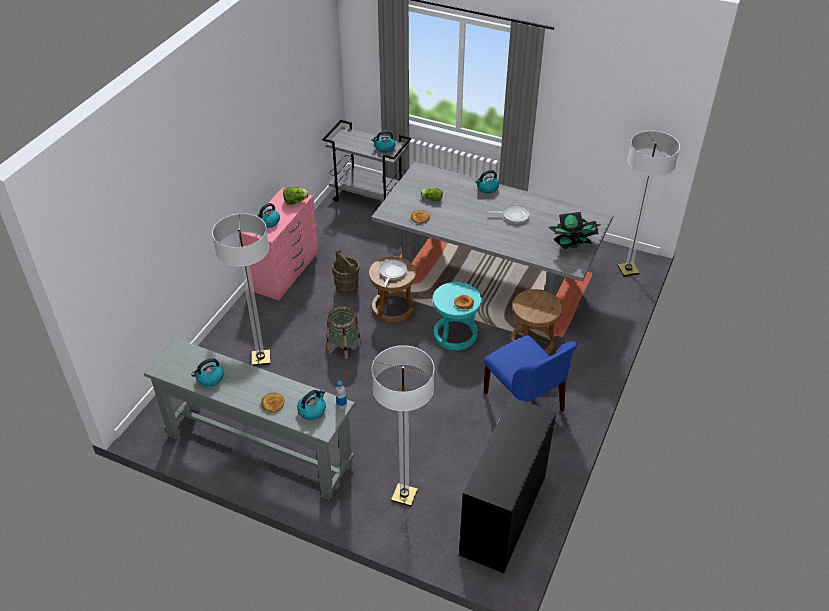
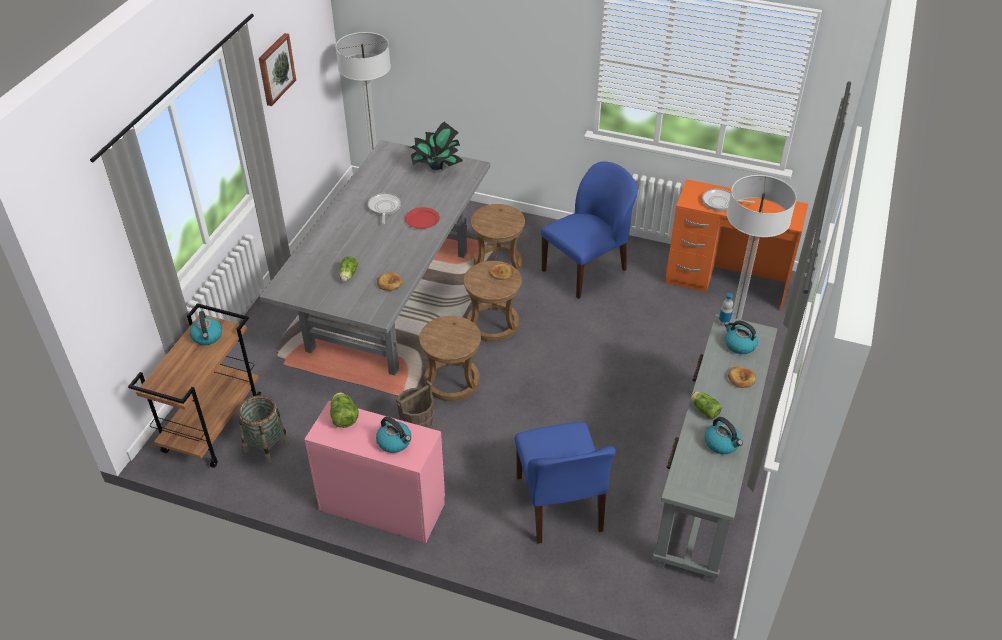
camera: 95 degrees left, 0 degrees up
floor lamp [212,213,270,366] -> blue chair [514,422,616,544]
grey cart [322,120,411,202] -> brown cart [128,303,261,468]
basket [327,306,361,359] -> basket moved to [238,395,289,464]
frying pan [379,259,407,287] -> frying pan moved to [702,189,755,211]
turquoise stool [432,282,482,350] -> brown stool [463,261,522,342]
black desk [459,397,556,573] -> orange desk [665,179,808,311]
kettle [475,170,499,194] -> none
none -> picture [259,33,296,106]
none -> red plate [405,207,440,229]
none -> lettuce [691,392,722,419]

